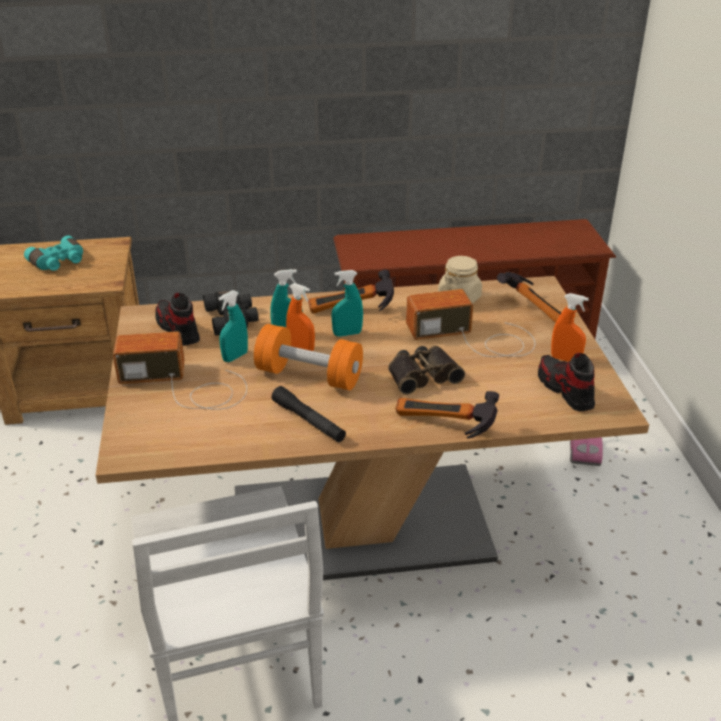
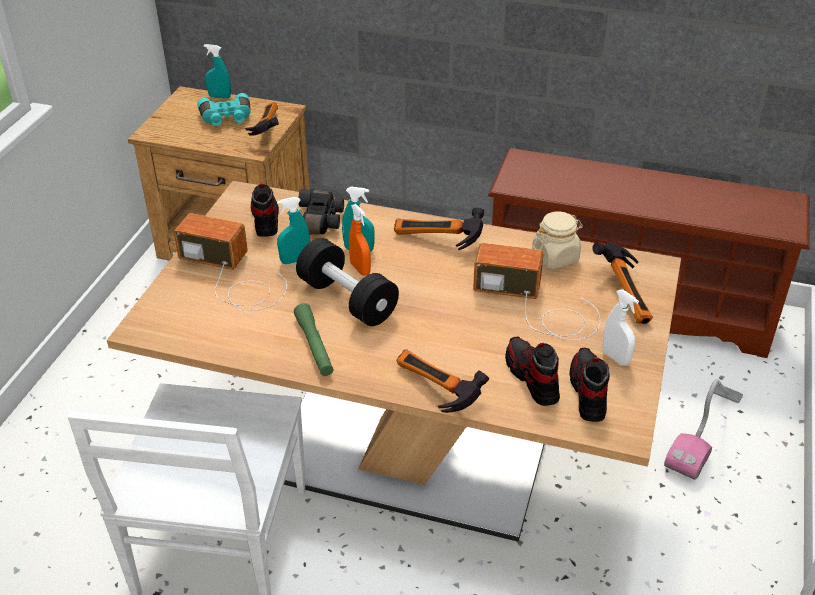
camera: 25 degrees right, 5 degrees up
orange dumbbell [254,324,363,390] -> black dumbbell [296,238,399,326]
black flashlight [272,386,346,442] -> green flashlight [294,303,334,376]
turquoise spray bottle [331,270,363,337] -> turquoise spray bottle moved to [204,44,231,99]
binoculars [388,346,465,395] -> none
orange spray bottle [551,293,589,362] -> white spray bottle [602,290,639,366]
none -> hammer [245,102,279,136]
none -> shoe [505,336,560,406]

